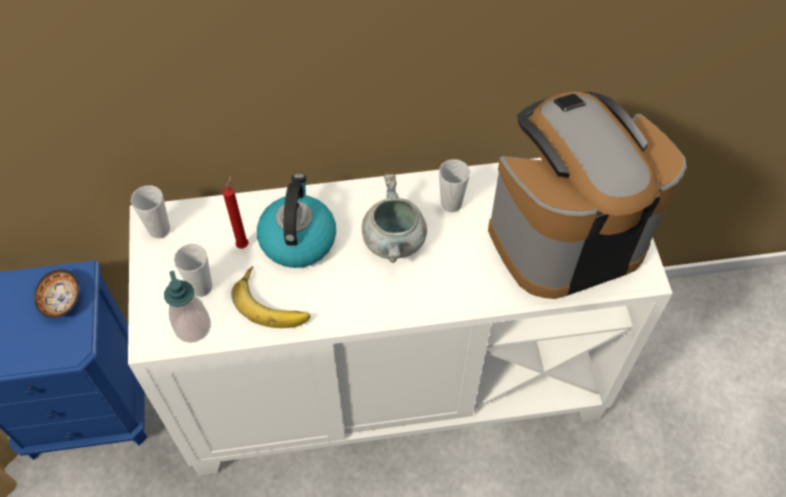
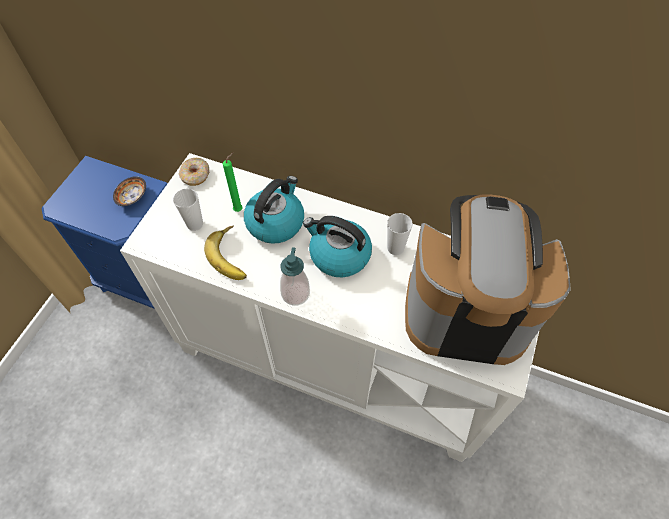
camera: 30 degrees right, 0 degrees up
cup [131,185,170,238] -> donut [179,158,209,186]
soap dispenser [164,271,211,343] -> soap dispenser moved to [280,248,310,305]
red candle [223,175,249,249] -> green candle [223,153,243,212]
grey cooking pot [362,174,427,263] -> kettle [303,216,372,277]

